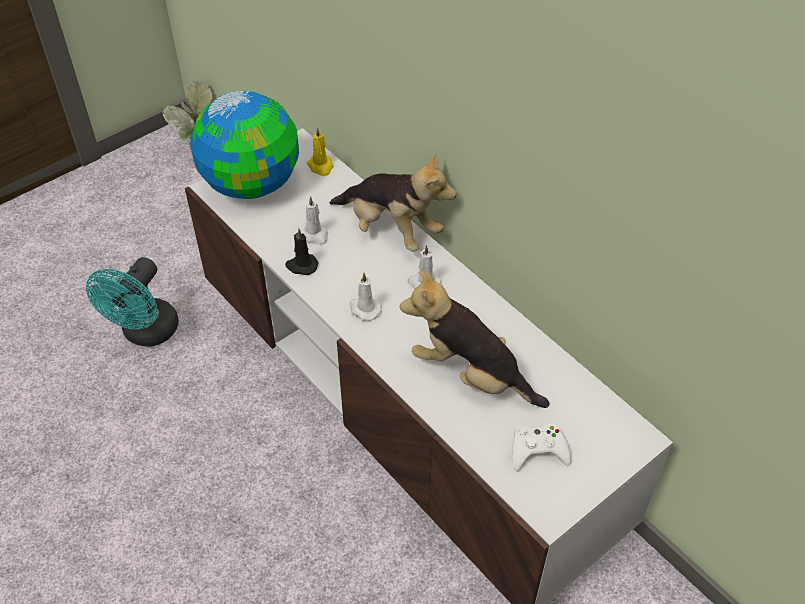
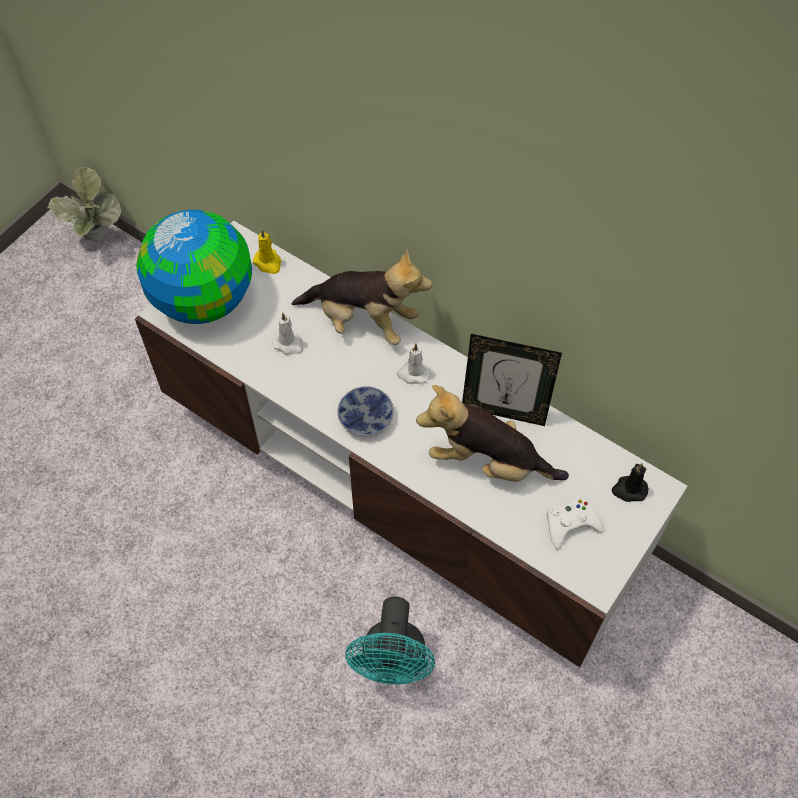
camera: 15 degrees left, 10 degrees up
turquoise fan [86,257,179,346] -> turquoise fan moved to [345,596,435,684]
black candle [285,228,319,275] -> black candle moved to [612,463,648,502]
white candle [349,273,382,321] -> bowl [338,386,394,436]
none -> picture frame [462,334,562,426]

